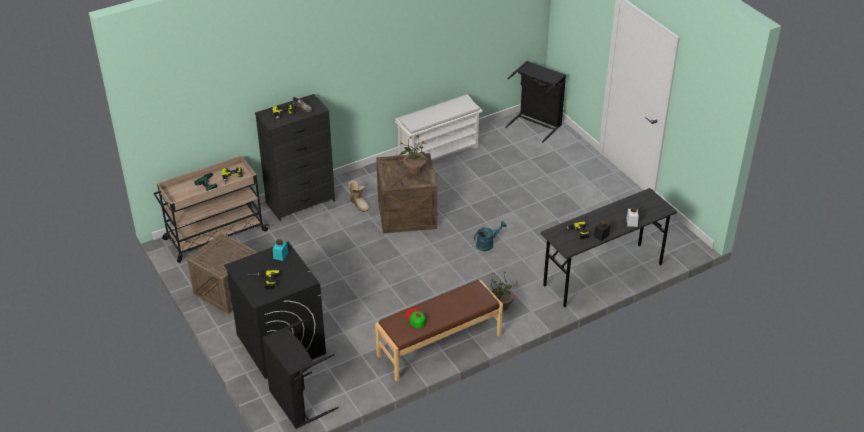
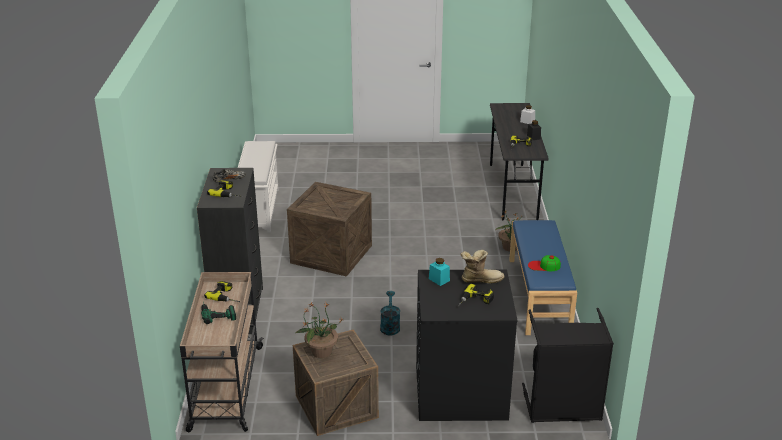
camera: 60 degrees left, 10 degrees down
boot [348,180,370,212] -> boot moved to [460,250,504,283]
brown bench [375,280,503,382] -> blue bench [509,220,577,335]
potted plant [399,136,428,174] -> potted plant moved to [295,303,343,358]
turquoise watering can [474,221,507,251] -> turquoise watering can moved to [380,291,400,335]
black laundry basket [505,61,566,142] -> none

